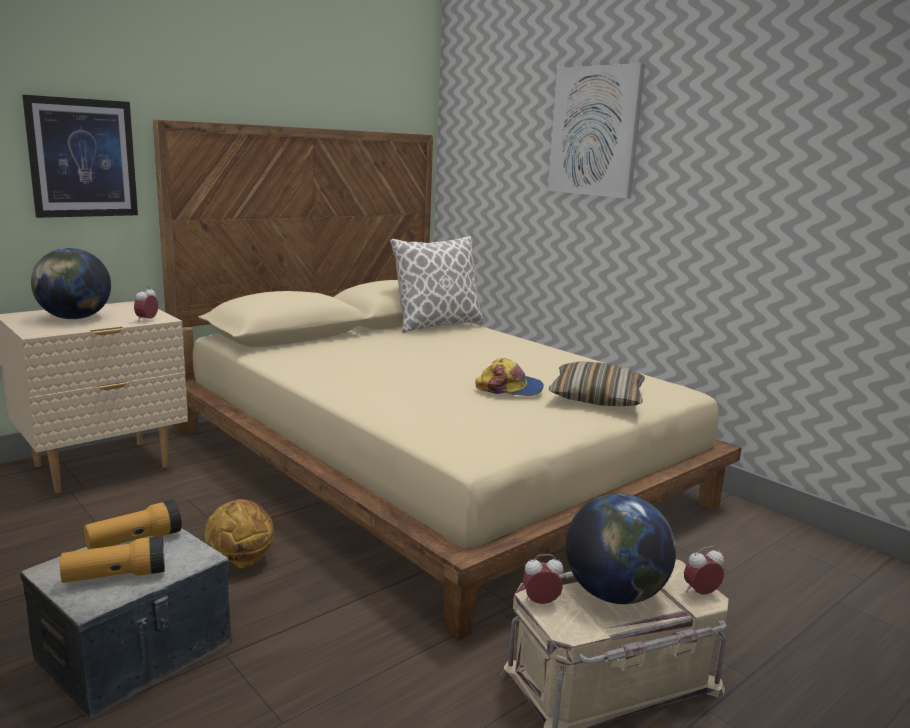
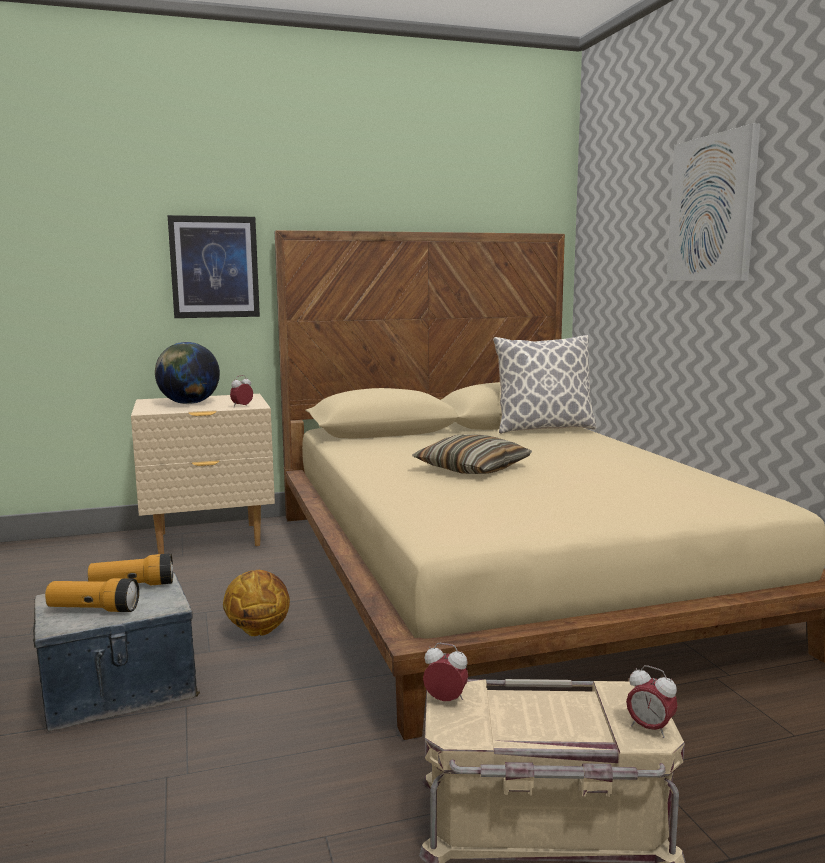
camera: 25 degrees right, 5 degrees down
cap [475,358,544,396] -> none
pillow [549,361,645,406] -> pillow moved to [412,434,532,474]
globe [566,493,676,604] -> none
alarm clock [684,546,724,595] -> alarm clock turned 150 degrees counterclockwise [626,665,678,738]

